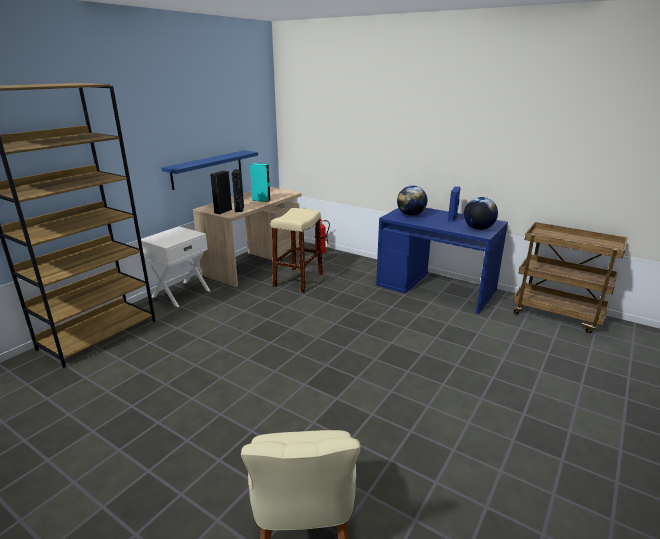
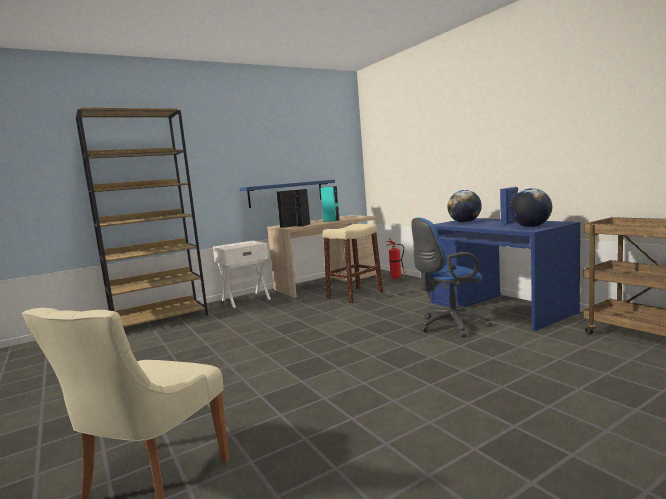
camera: 25 degrees right, 15 degrees down
none -> blue office chair [411,217,492,337]

